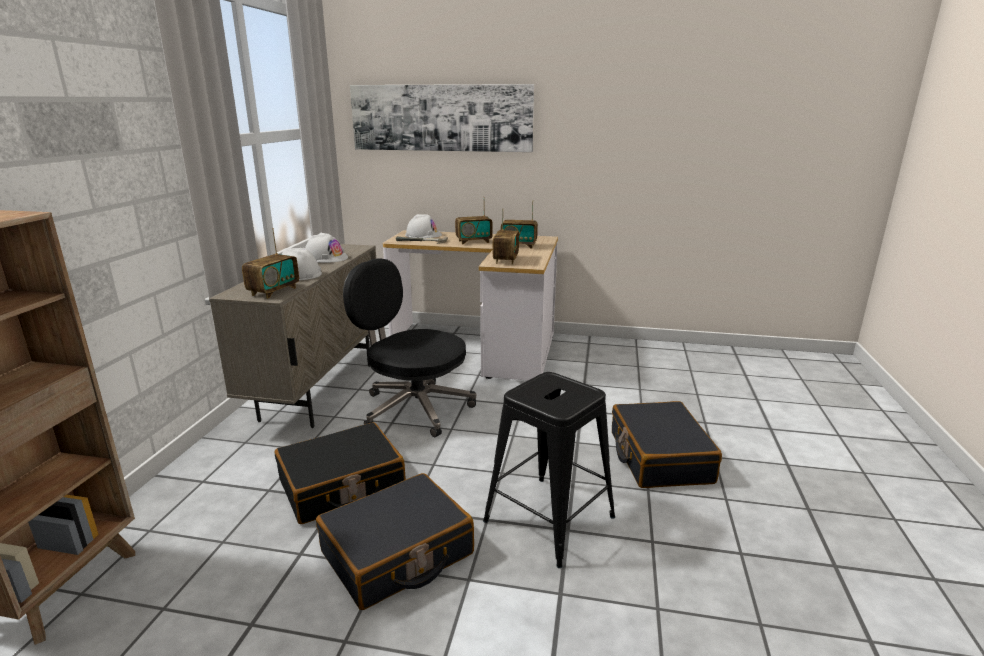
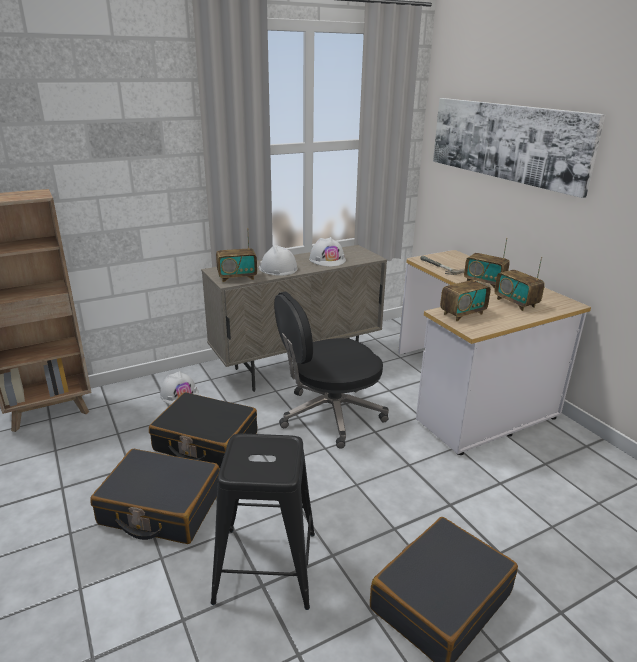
camera: 50 degrees right, 5 degrees up
black office chair [343,259,476,437] -> black office chair turned 105 degrees counterclockwise [274,292,389,449]
white hard hat [405,214,442,238] -> white hard hat moved to [160,371,199,404]

